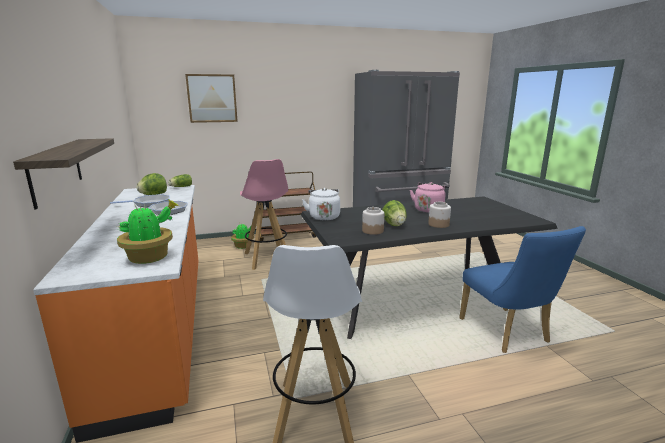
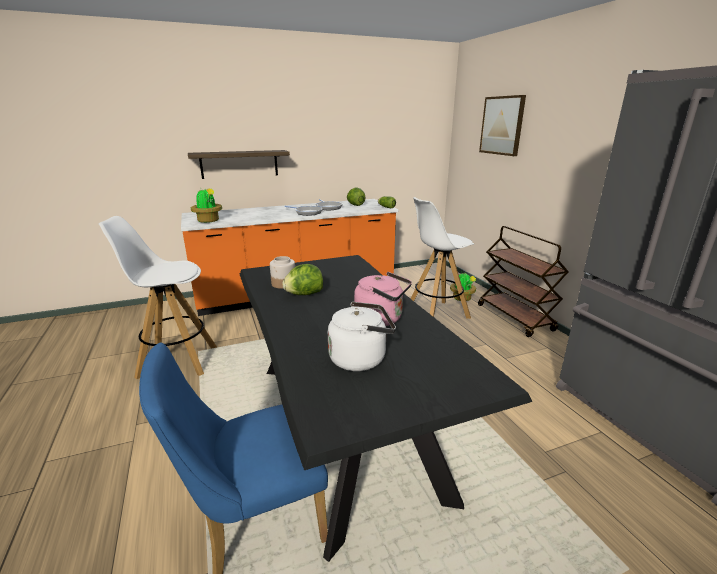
camera: 85 degrees right, 5 degrees up
pink stool [240,159,288,270] -> white stool [411,197,474,319]
white kettle [302,188,340,221] -> white kettle moved to [328,302,396,371]
jar [428,202,451,228] -> none

